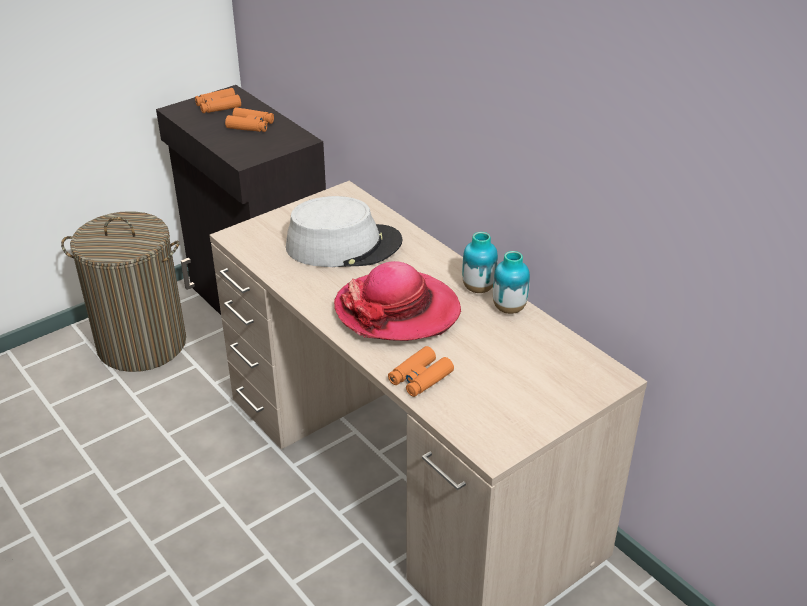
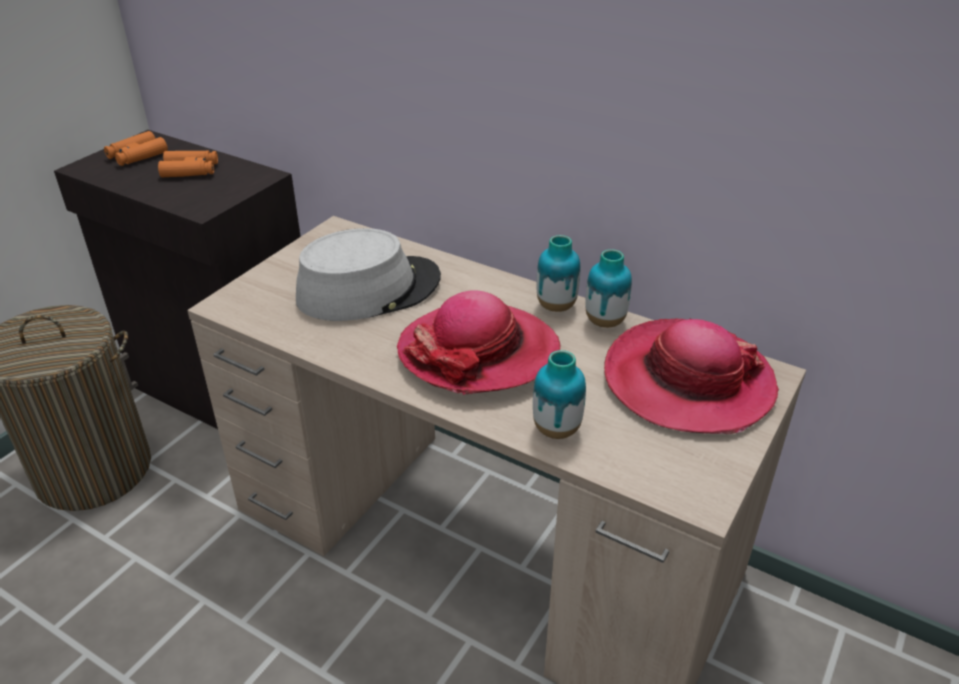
camera: 20 degrees left, 0 degrees up
orange binoculars [388,346,454,397] -> vase [533,350,586,439]
none -> hat [604,319,779,434]

